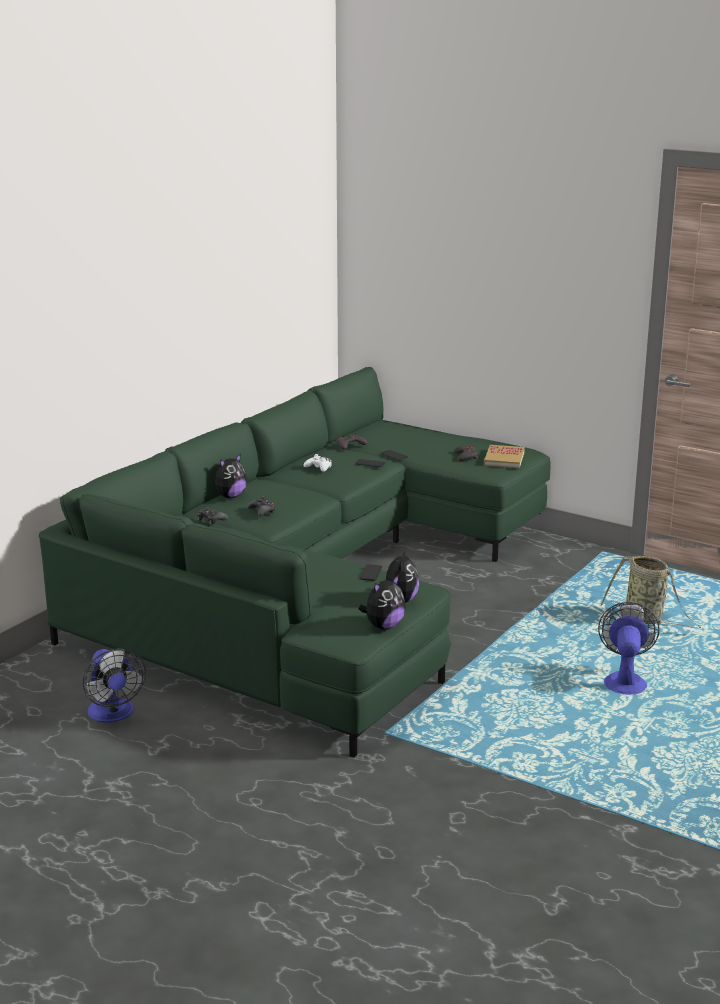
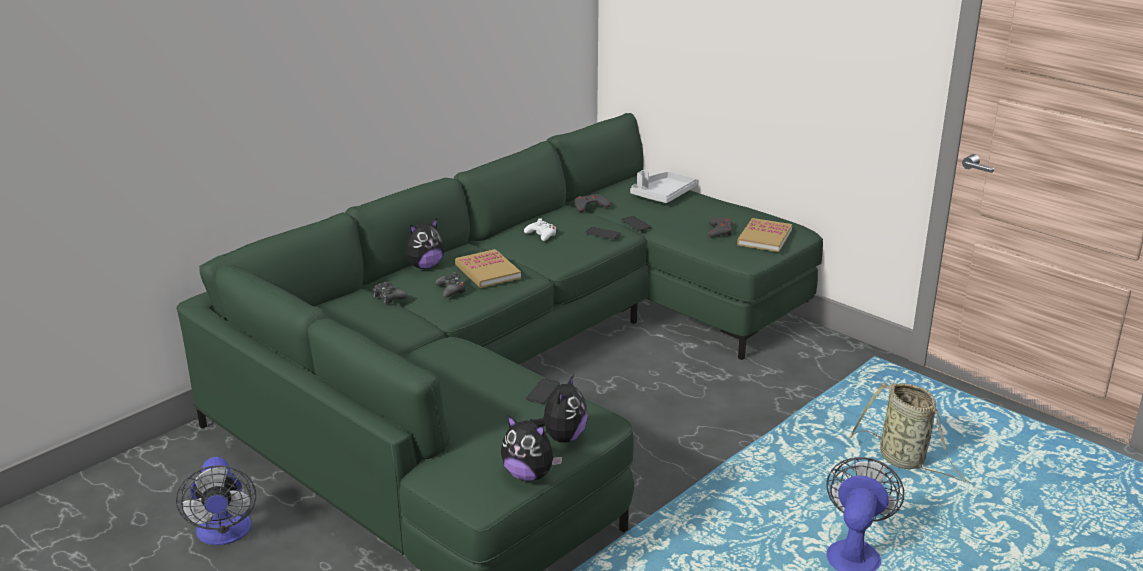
camera: 10 degrees right, 5 degrees up
plush toy [359,574,406,629] -> plush toy turned 60 degrees clockwise [501,415,563,481]
none -> book [455,249,521,288]
none -> grey tray [630,170,697,203]

